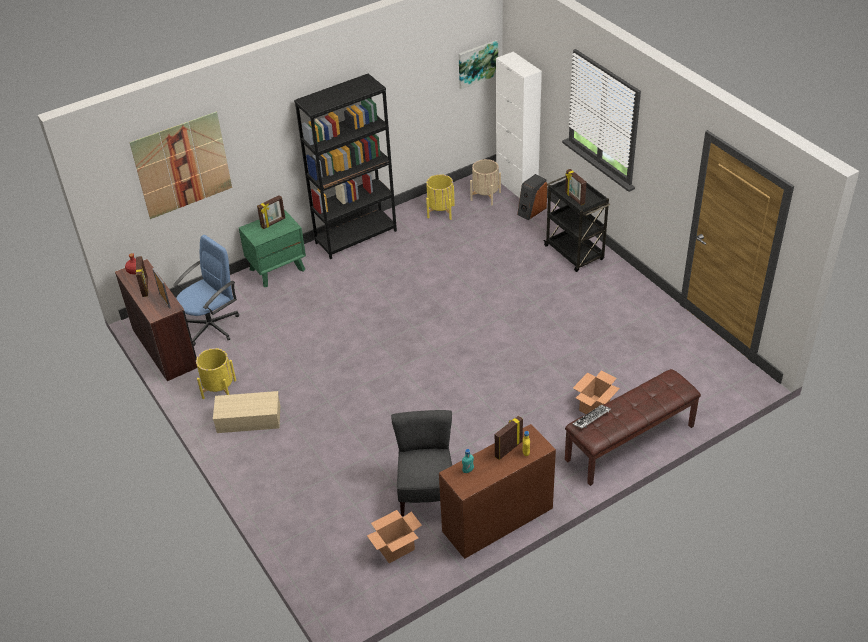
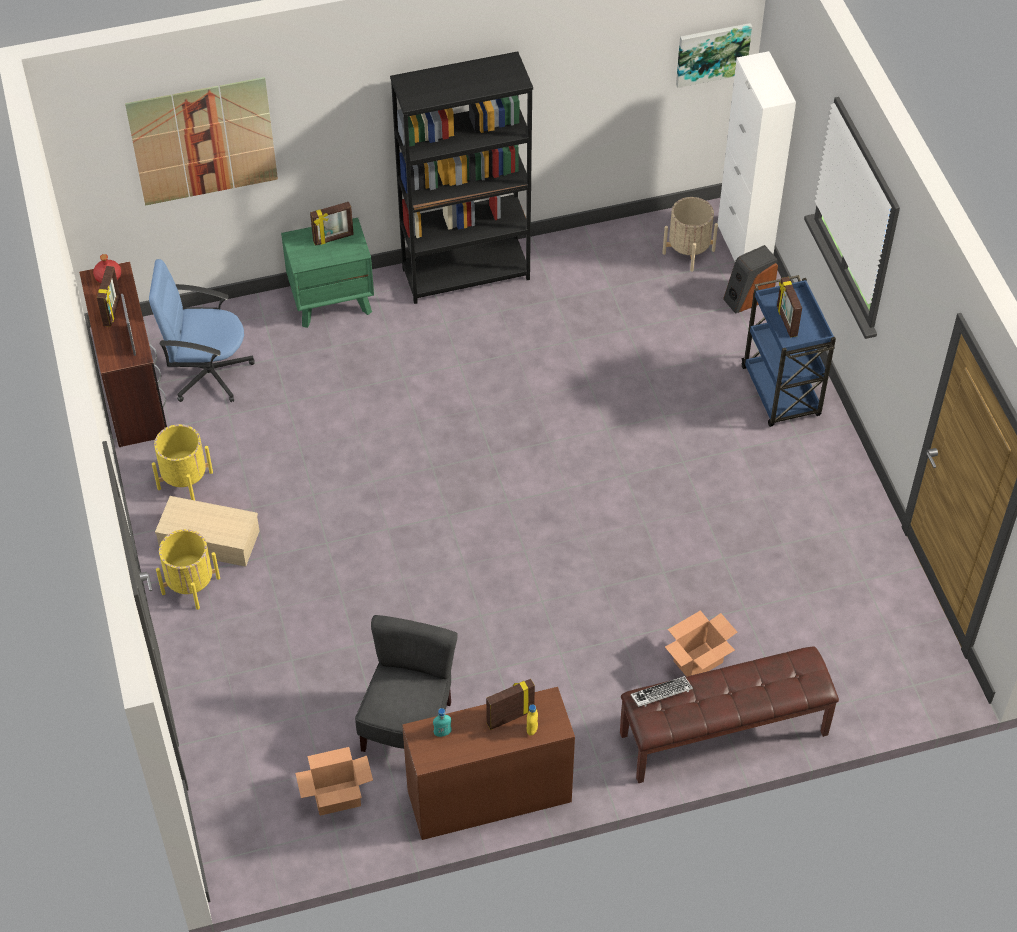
camera: 15 degrees right, 10 degrees up
blue office chair [173,235,239,346] -> blue office chair turned 150 degrees counterclockwise [149,259,255,402]
yellow planter [426,174,455,220] -> yellow planter moved to [156,529,220,610]
black cart [543,176,610,272] -> blue cart [741,275,836,427]

